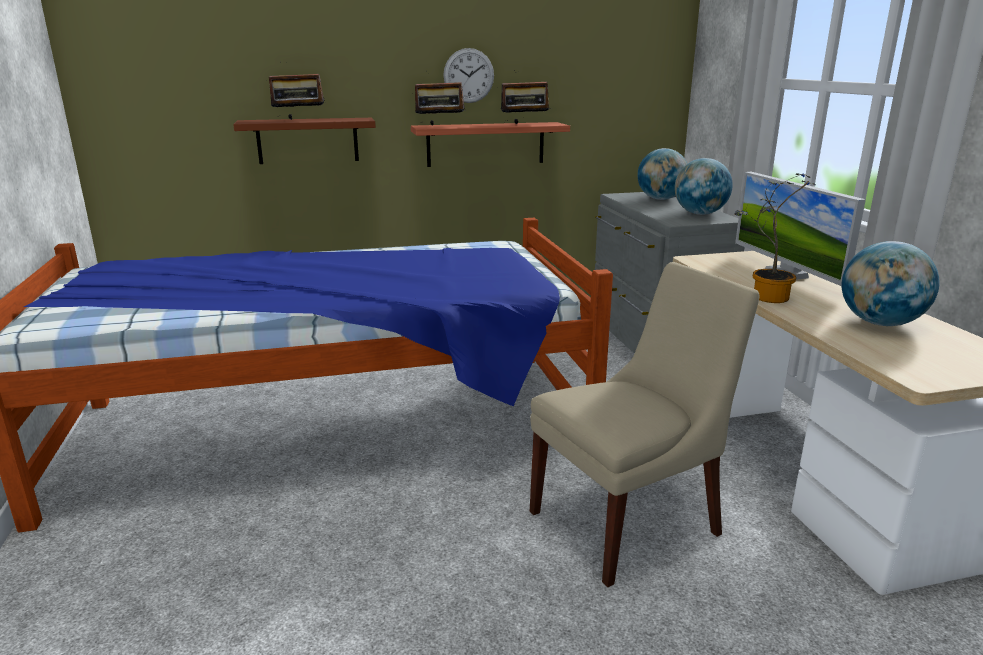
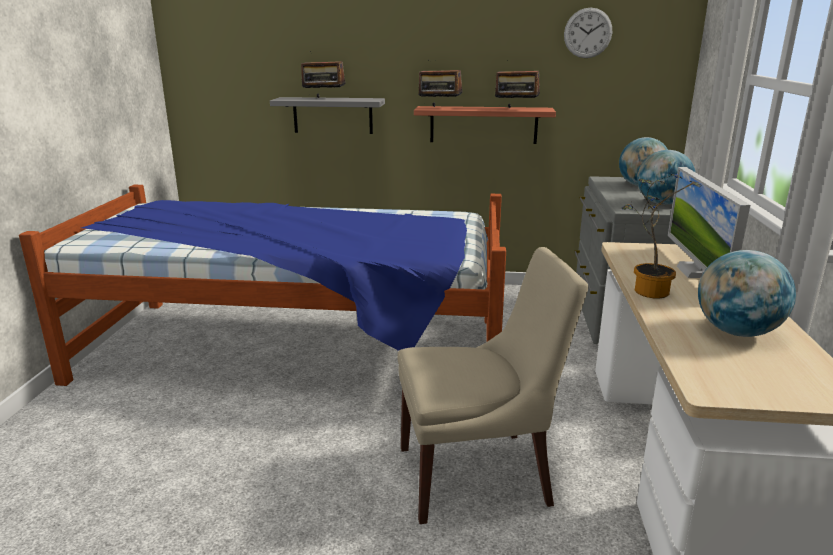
camera: 20 degrees right, 0 degrees up
brown shelf [233,118,376,164] -> grey shelf [270,97,385,134]
wall clock [443,48,494,103] -> wall clock moved to [564,7,612,58]

